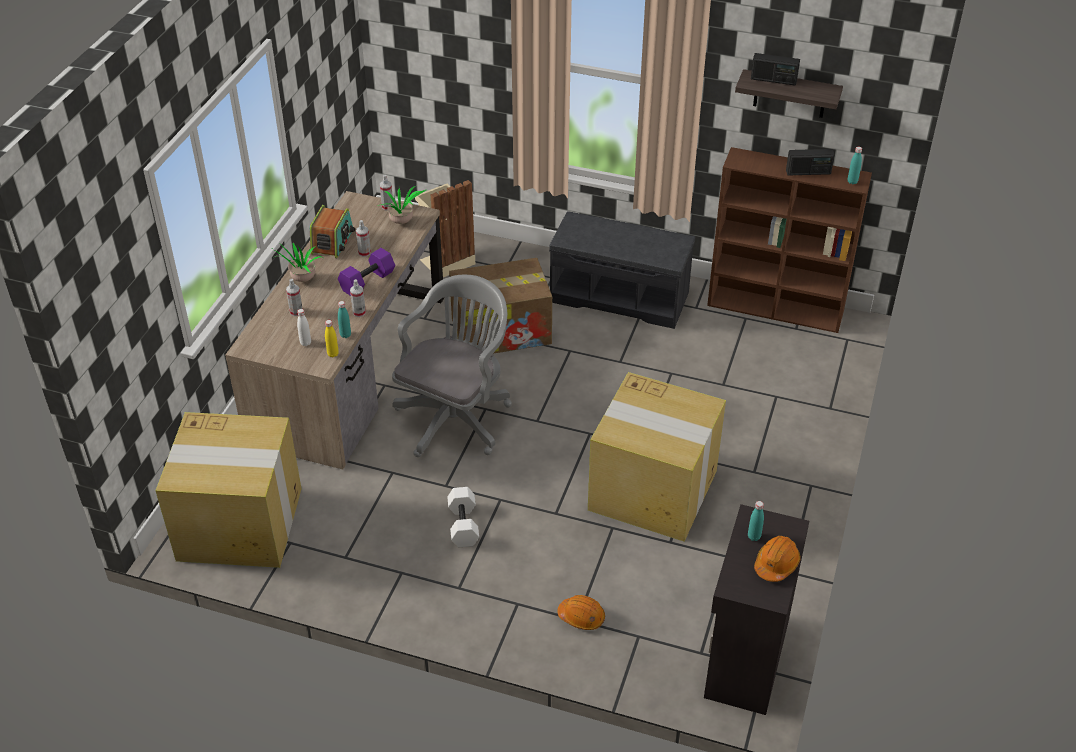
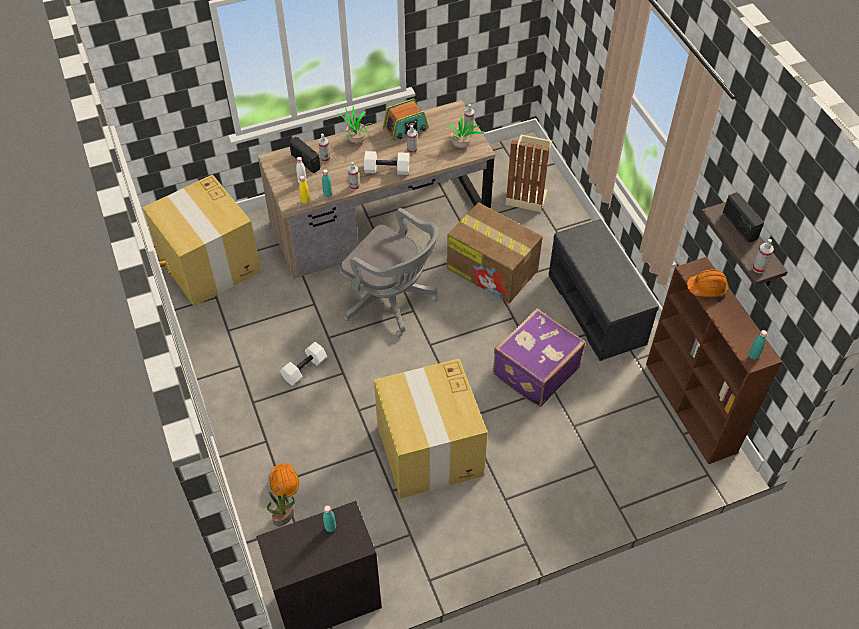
camera: 50 degrees right, 10 degrees up
purple dumbbell [338,248,395,296] -> white dumbbell [364,151,409,175]
grey office chair [392,274,512,457] -> grey office chair turned 45 degrees clockwise [339,208,438,337]
orange hard hat [754,536,801,582] -> orange hard hat moved to [687,269,729,297]
radio [786,149,835,175] -> radio moved to [289,137,321,173]
none -> potted plant [267,492,295,527]
none -> purple suitcase [493,308,586,407]
none -> spray bottle [752,239,774,273]

